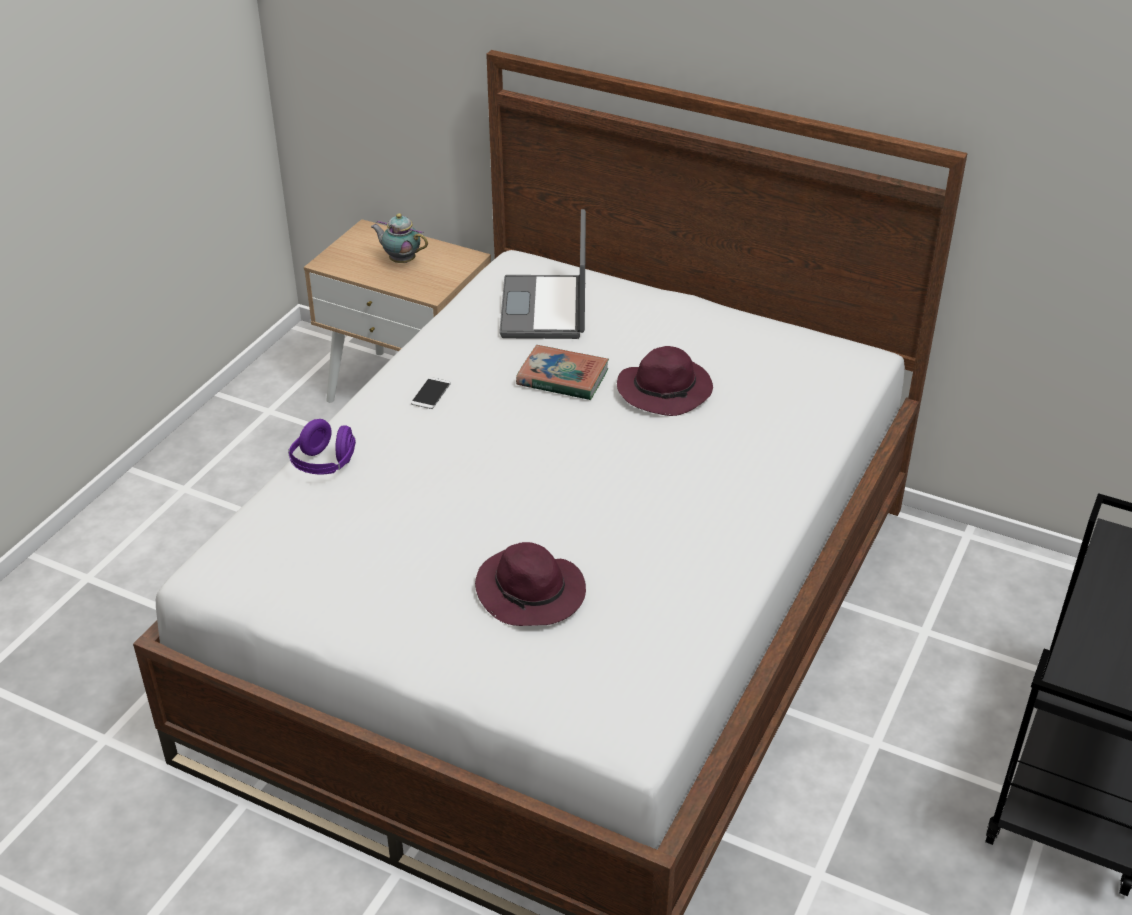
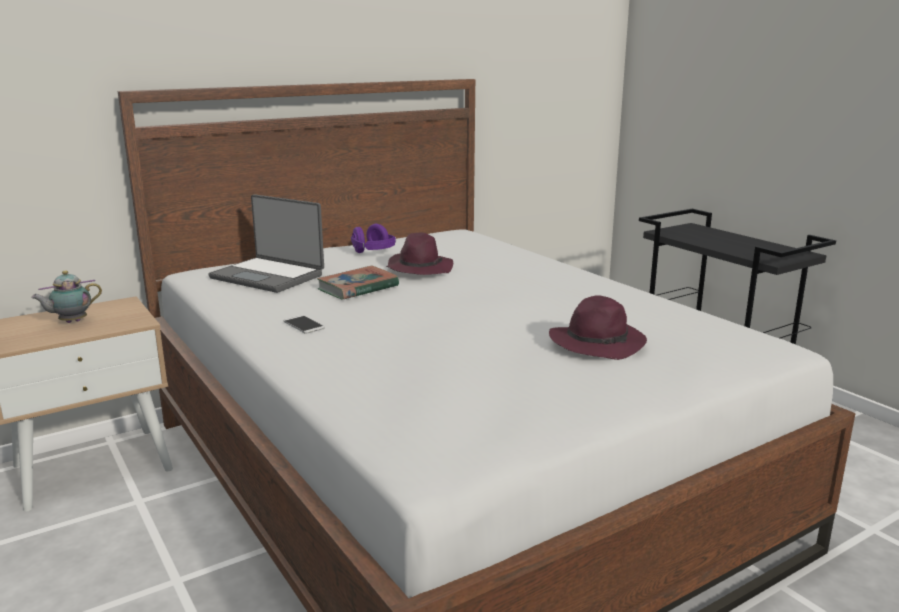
camera: 60 degrees left, 20 degrees down
purple headphones [288,419,356,474] -> purple headphones moved to [351,224,396,253]

